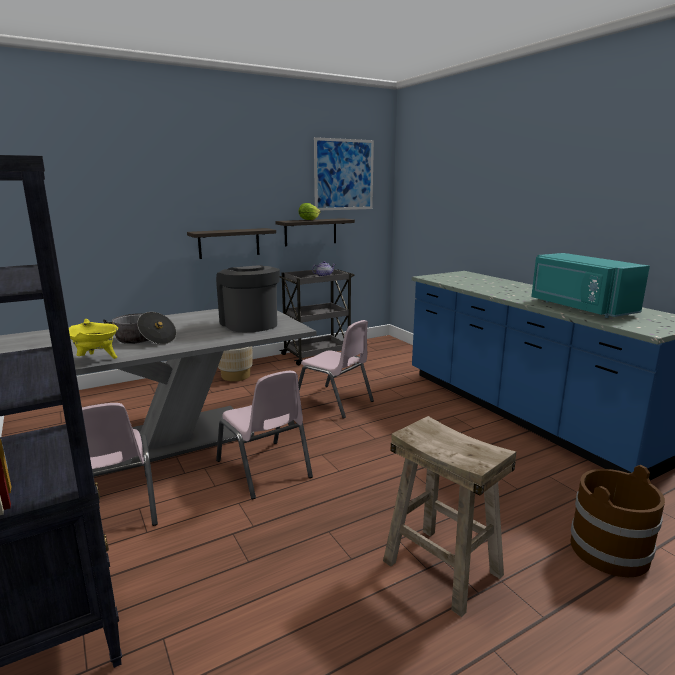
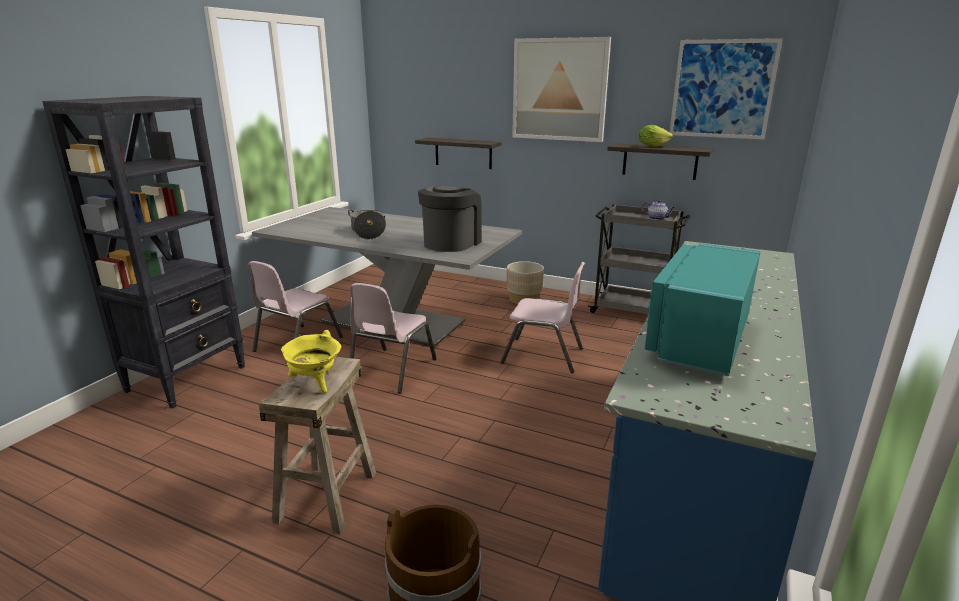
camera: 55 degrees right, 5 degrees up
yellow cooking pot [69,319,118,359] -> yellow cooking pot moved to [281,330,341,393]
shelf [187,228,276,259] -> shelf moved to [415,138,501,169]
pink chair [298,320,374,419] -> pink chair turned 75 degrees counterclockwise [500,262,585,373]
none -> picture [512,37,611,142]

